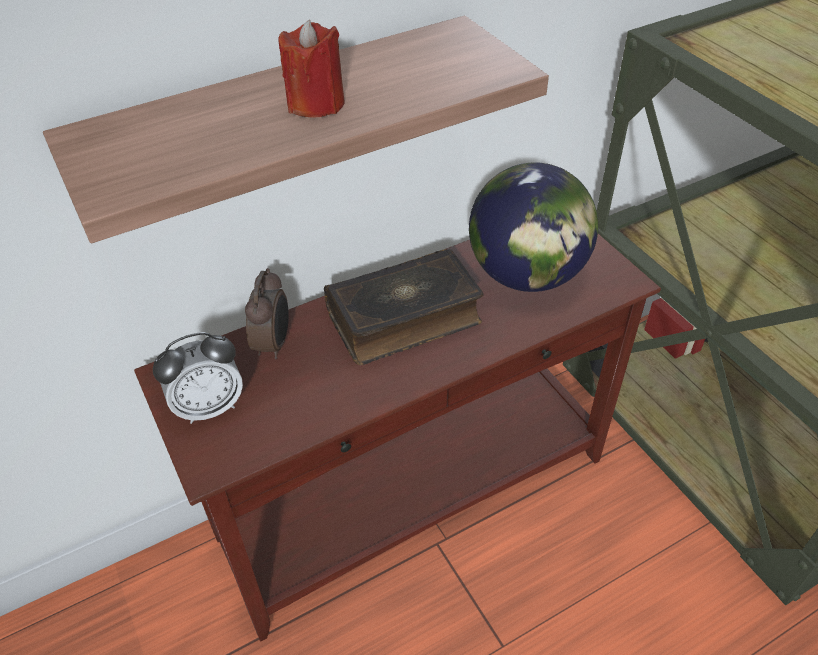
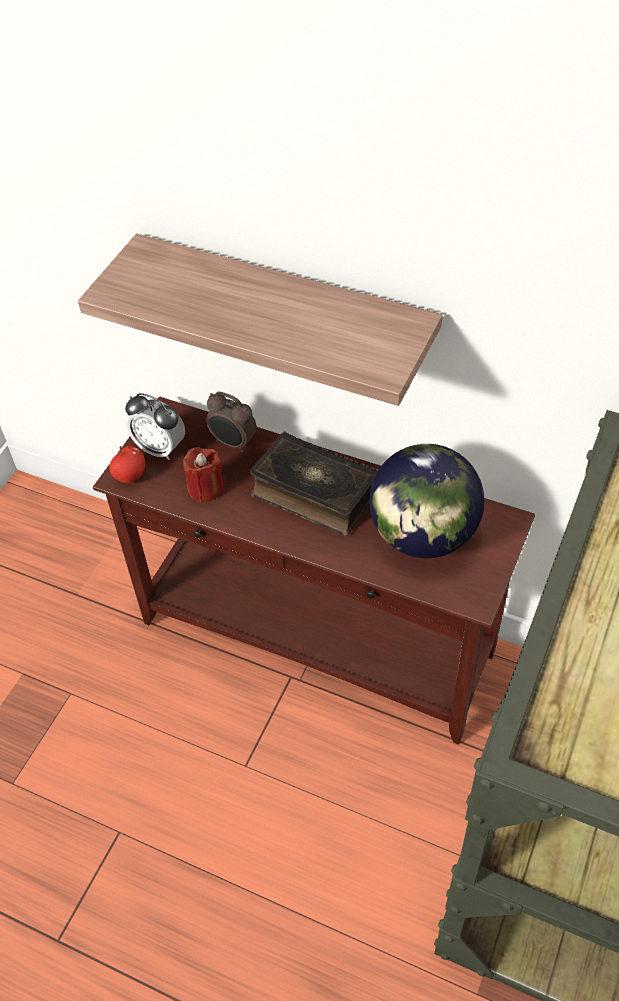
camera: 55 degrees right, 5 degrees up
alarm clock [245,268,289,359] -> alarm clock turned 60 degrees clockwise [206,391,257,452]
red candle [279,19,344,118] -> red candle moved to [183,447,223,503]
none -> apple [109,446,145,483]

